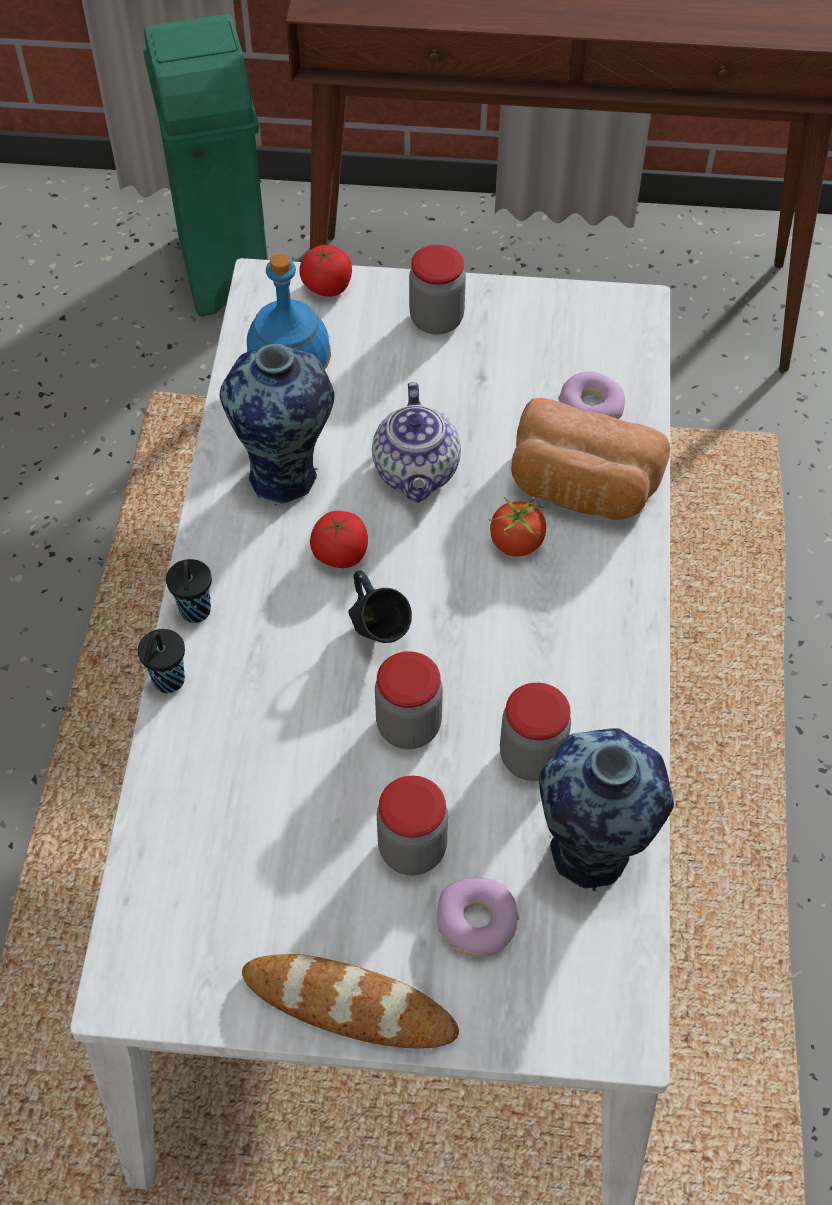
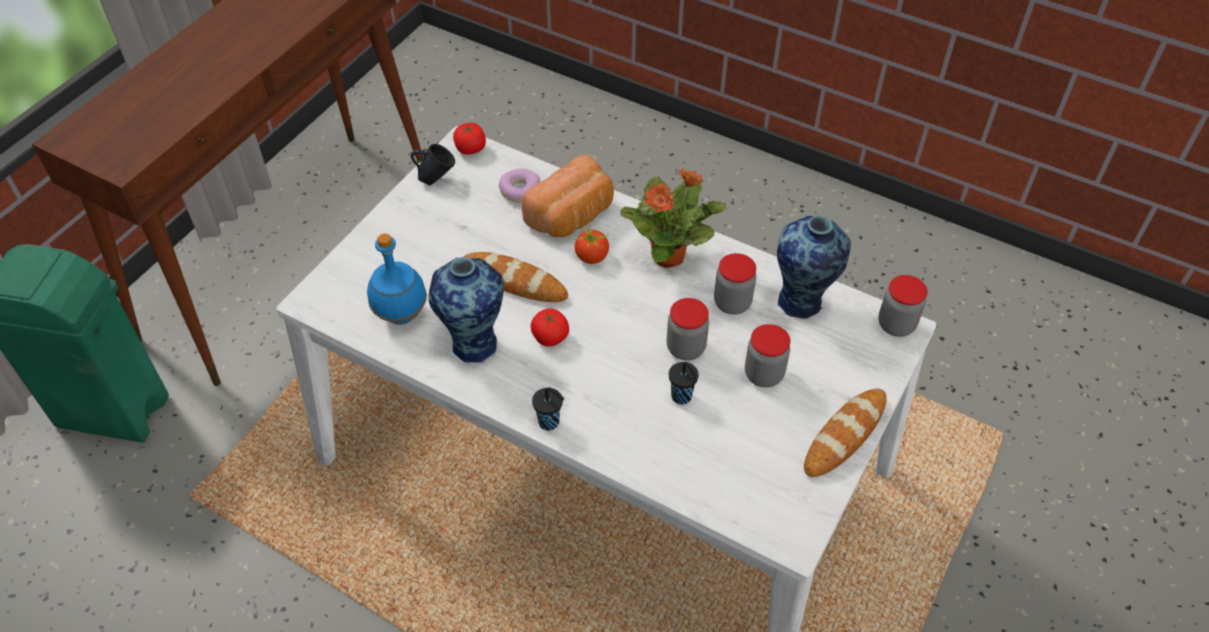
camera: 65 degrees left, 5 degrees down
black cup [138,629,185,693] -> black cup moved to [669,362,699,404]
tomato [299,245,352,297] -> tomato moved to [453,123,486,155]
blue mug [348,570,412,643] -> blue mug moved to [411,144,455,186]
teapot [372,382,461,503] -> bread [464,252,568,302]
jar [409,244,466,335] -> jar moved to [878,275,927,337]
donut [437,878,520,957] -> none
none -> potted plant [620,168,726,268]

